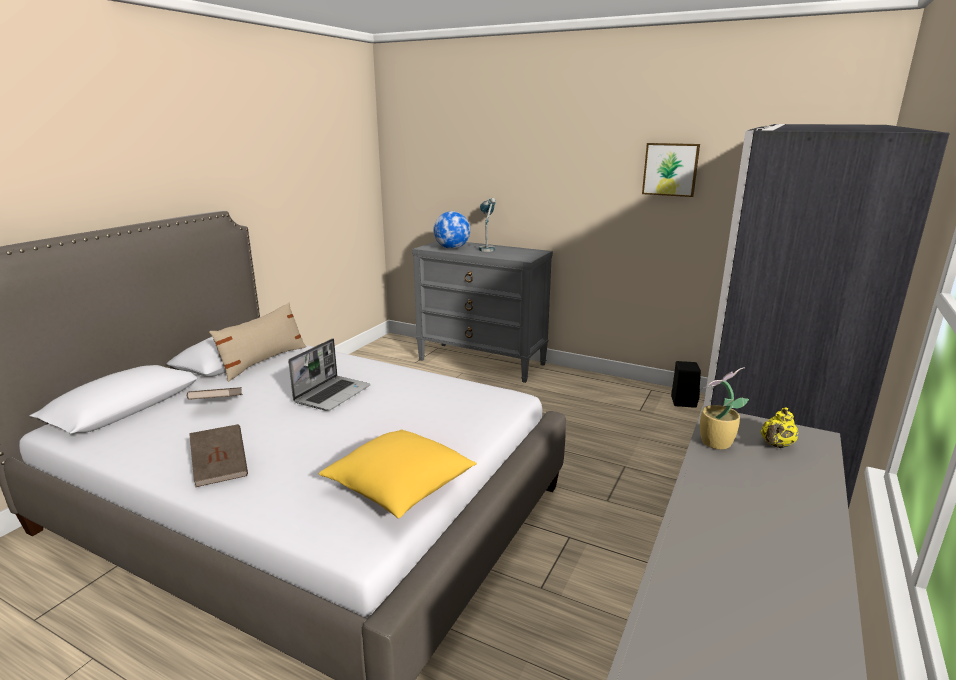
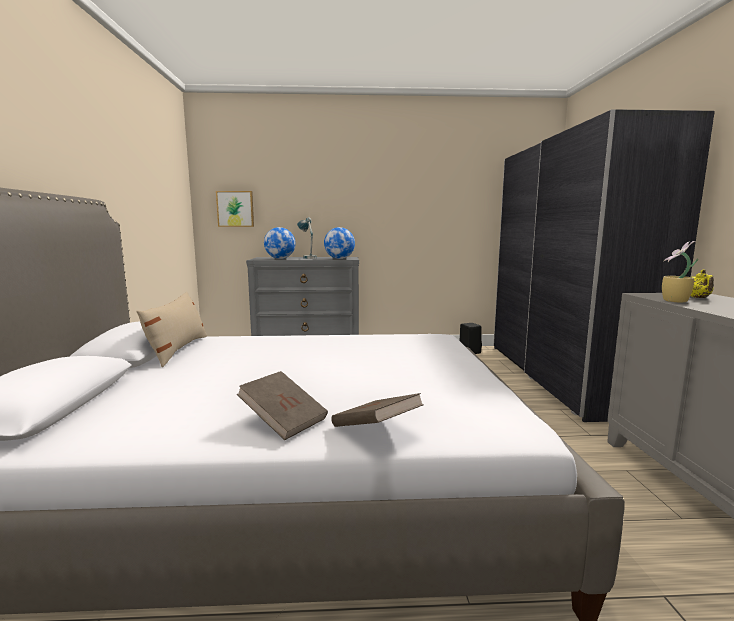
camera: 30 degrees left, 10 degrees down
brown book [187,387,242,400] -> brown book moved to [332,393,424,427]
laptop [288,338,371,411] -> none
yellow pillow [319,430,477,518] -> none
picture [642,143,700,197] -> picture moved to [216,191,254,227]
none -> globe [324,227,355,259]

